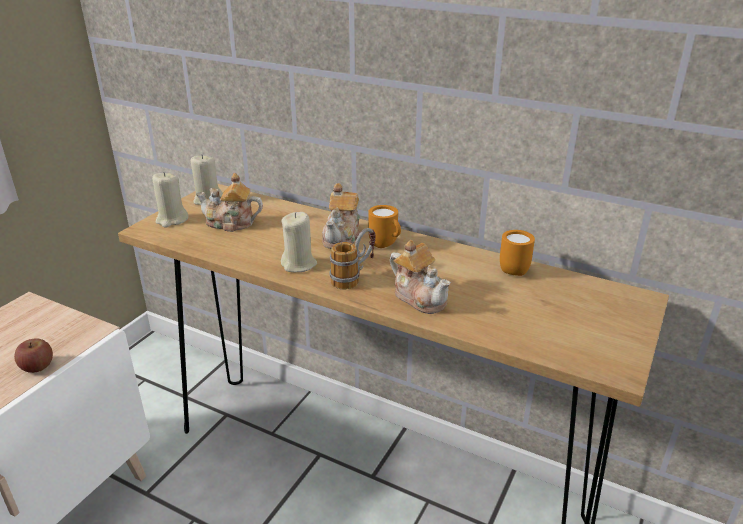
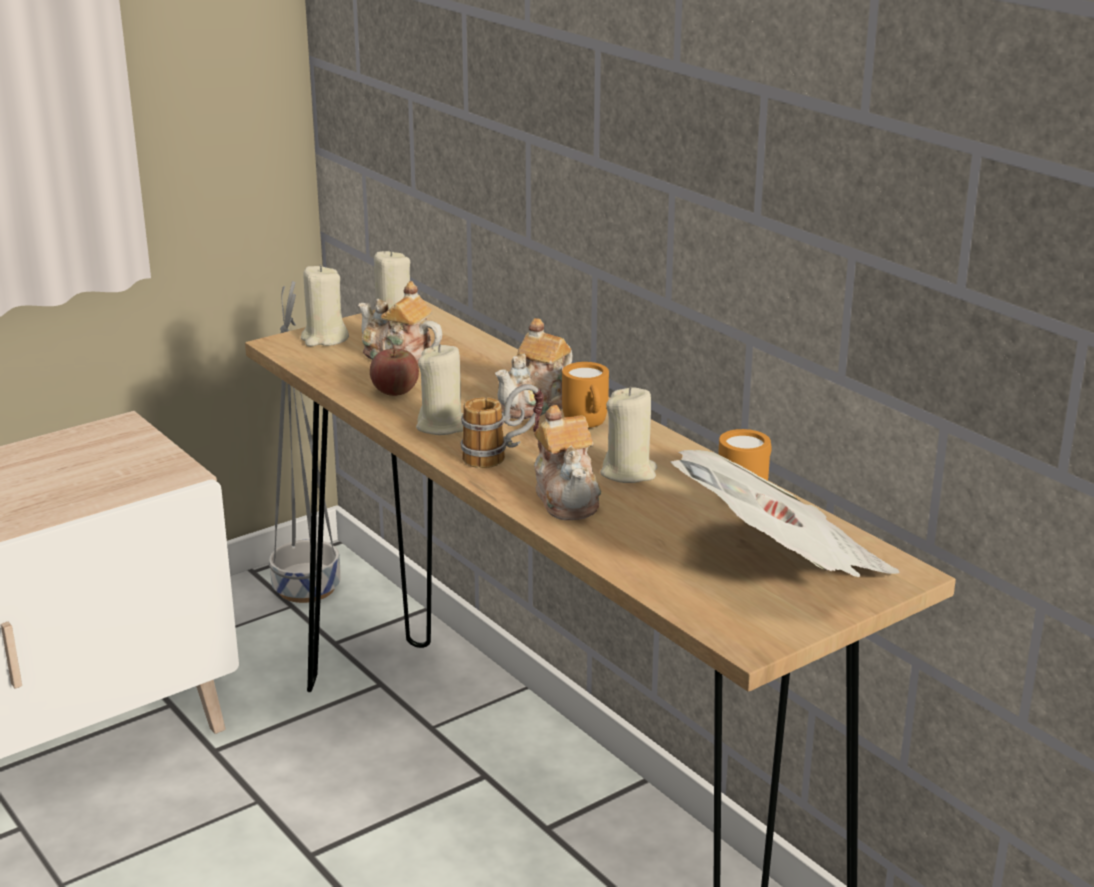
camera: 25 degrees right, 5 degrees down
apple [14,338,53,373] -> apple moved to [370,349,419,396]
none -> grey planter [269,281,341,603]
none -> beige candle [600,387,657,483]
none -> newspaper [670,450,900,577]

